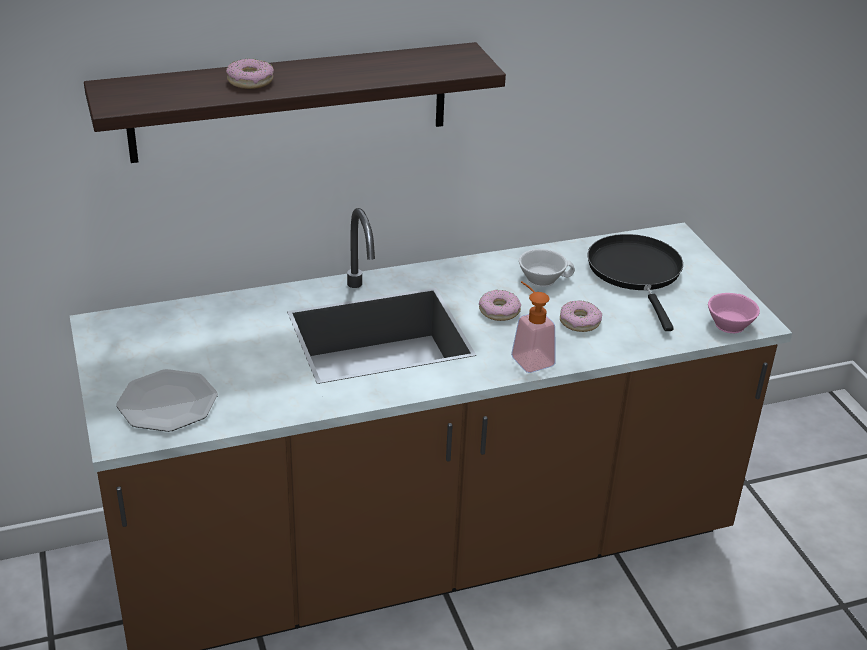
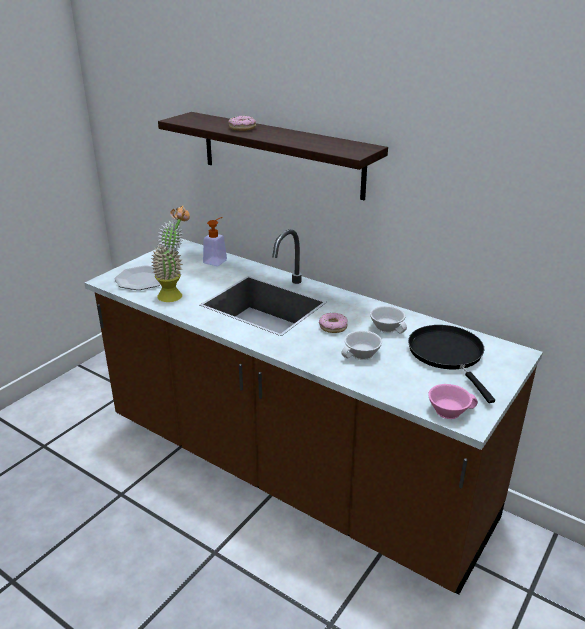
camera: 55 degrees right, 5 degrees down
soap dispenser [511,281,555,373] -> soap dispenser moved to [203,217,227,266]
donut [560,300,602,332] -> white cup [341,331,382,360]
black frying pan [587,234,683,331] -> black frying pan turned 60 degrees counterclockwise [408,325,495,403]
none -> potted plant [151,206,190,302]

